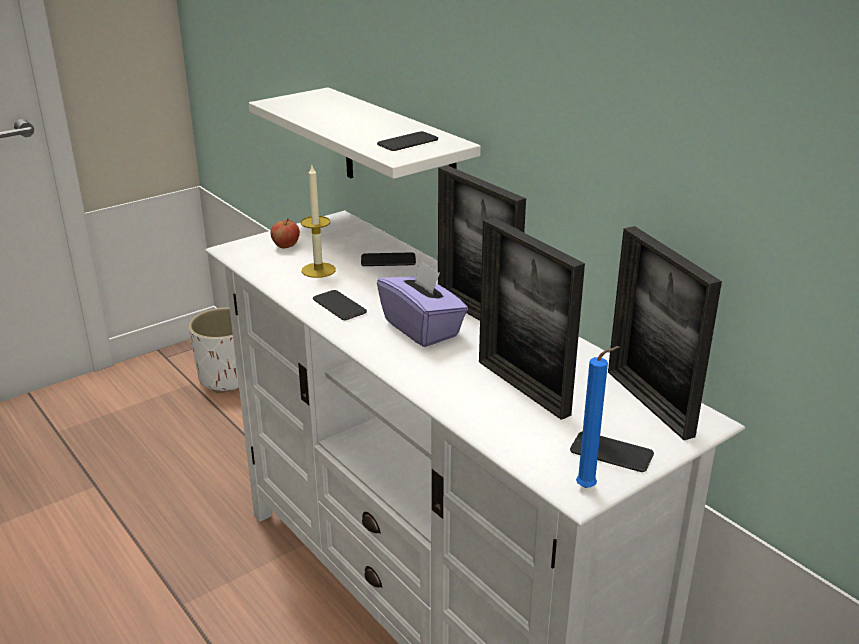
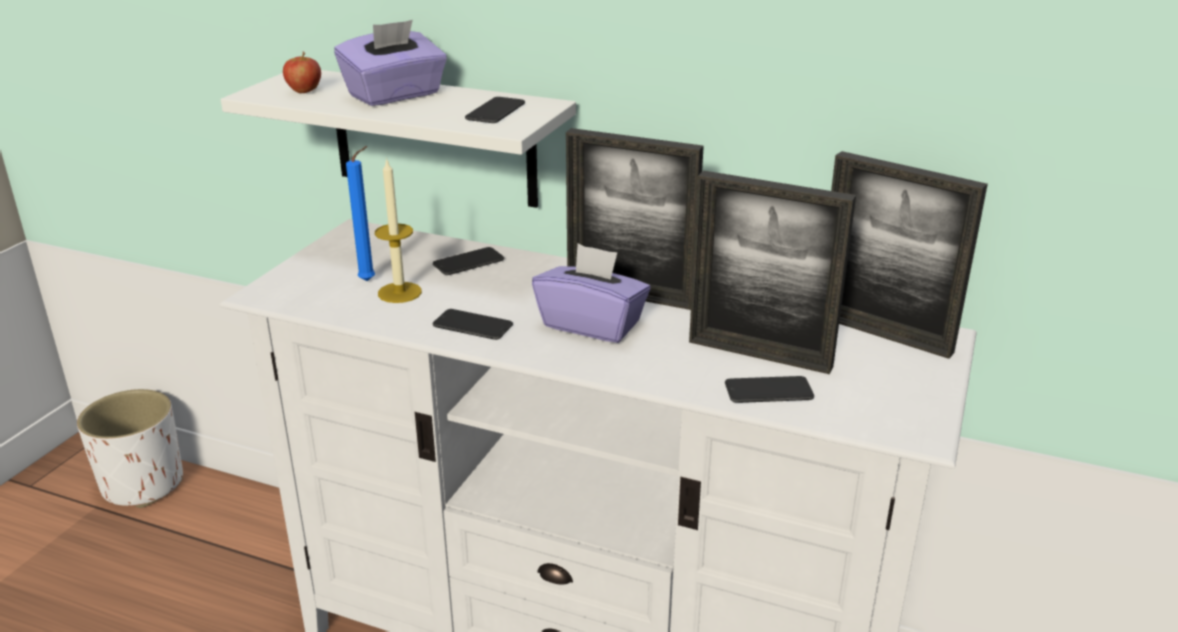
camera: 30 degrees left, 0 degrees up
apple [271,218,300,249] -> apple moved to [283,52,321,93]
phone [570,431,654,472] -> phone moved to [725,376,814,403]
blue candle [576,346,619,488] -> blue candle moved to [346,146,375,281]
none -> purple tissue box [334,20,447,106]

